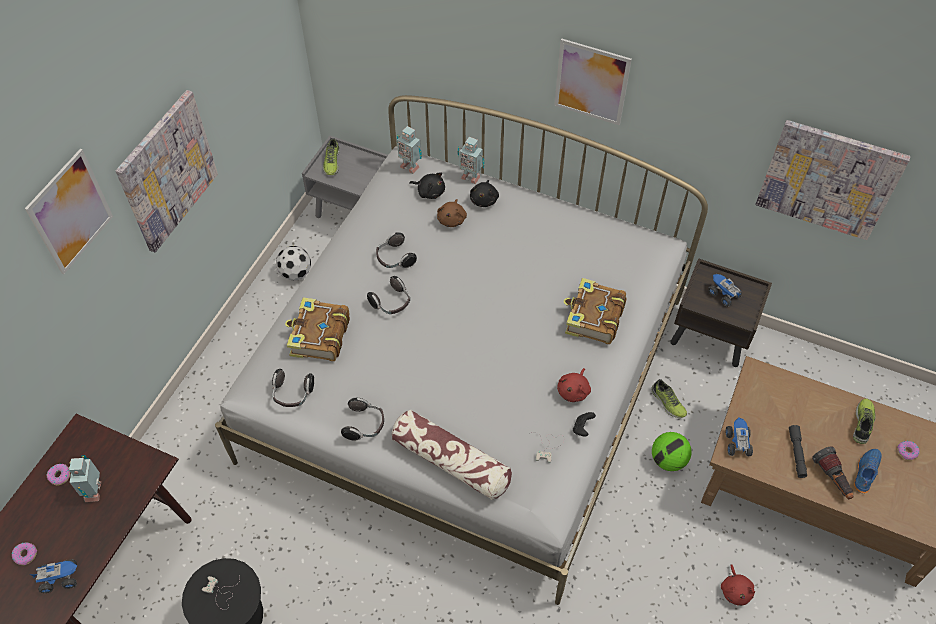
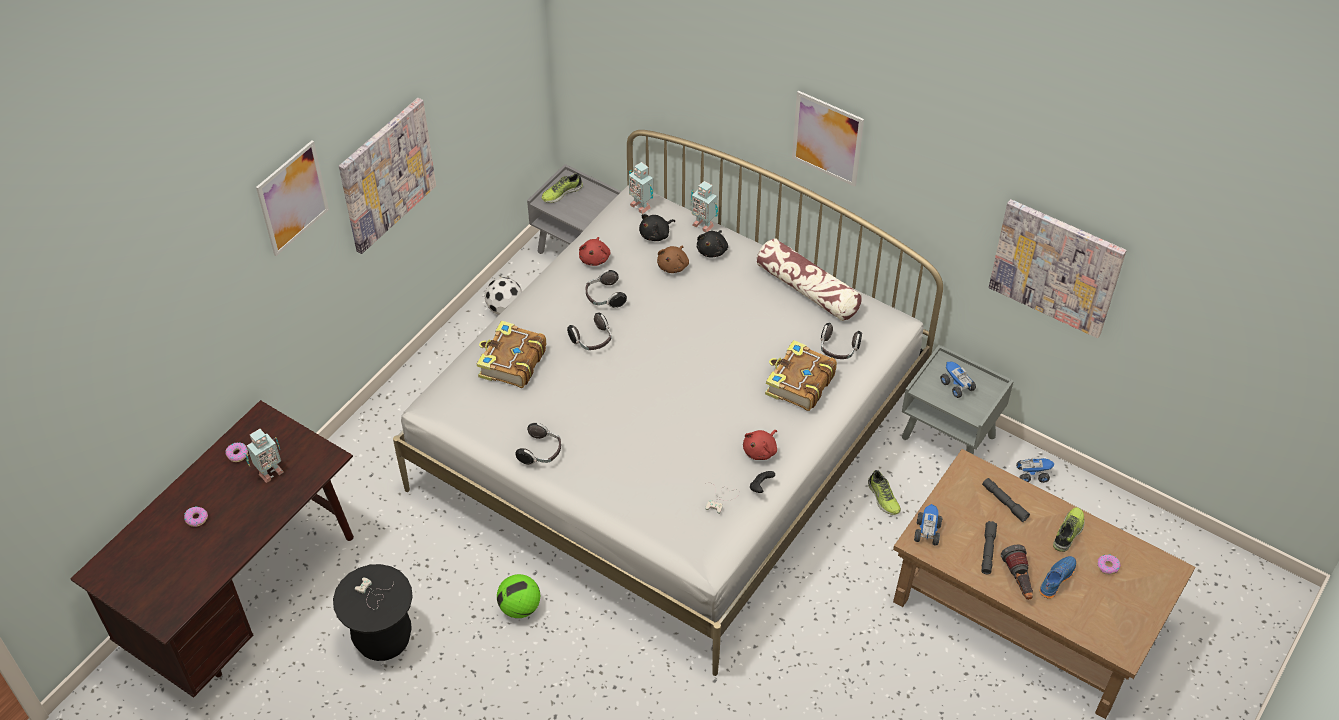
camera: 10 degrees right, 5 degrees down
toy truck [29,559,77,594] -> toy truck moved to [1016,457,1055,483]
toy robot [68,455,101,502] -> toy robot turned 135 degrees counterclockwise [246,429,284,483]
headphones [272,369,314,407] -> headphones moved to [821,323,862,359]
shoe [323,138,340,175] -> shoe turned 45 degrees clockwise [542,173,583,203]
pillow [392,410,512,500] -> pillow moved to [757,239,862,321]
black plush toy [409,173,445,199] -> black plush toy turned 105 degrees clockwise [639,214,675,241]
football [652,432,691,471] -> football moved to [497,574,540,618]
brown nightstand [670,258,772,367] -> grey nightstand [902,345,1014,455]
red plush toy [721,564,755,606] -> red plush toy moved to [579,237,611,266]
none -> grey flashlight [982,478,1030,522]

